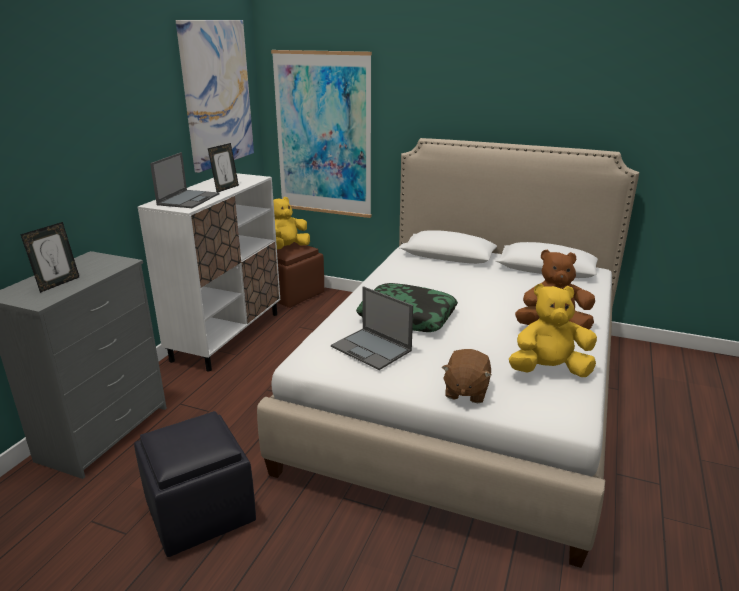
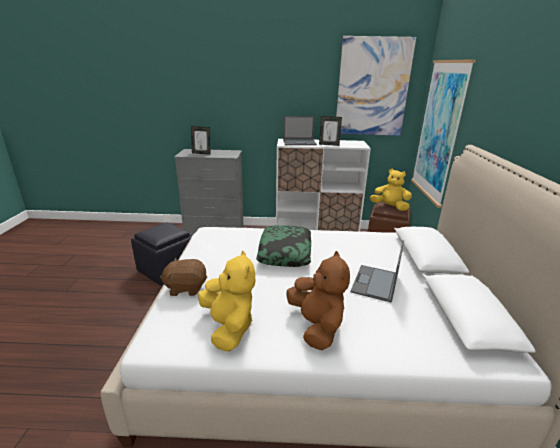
camera: 70 degrees right, 0 degrees up
laptop [331,286,413,370] -> laptop moved to [351,240,404,303]

